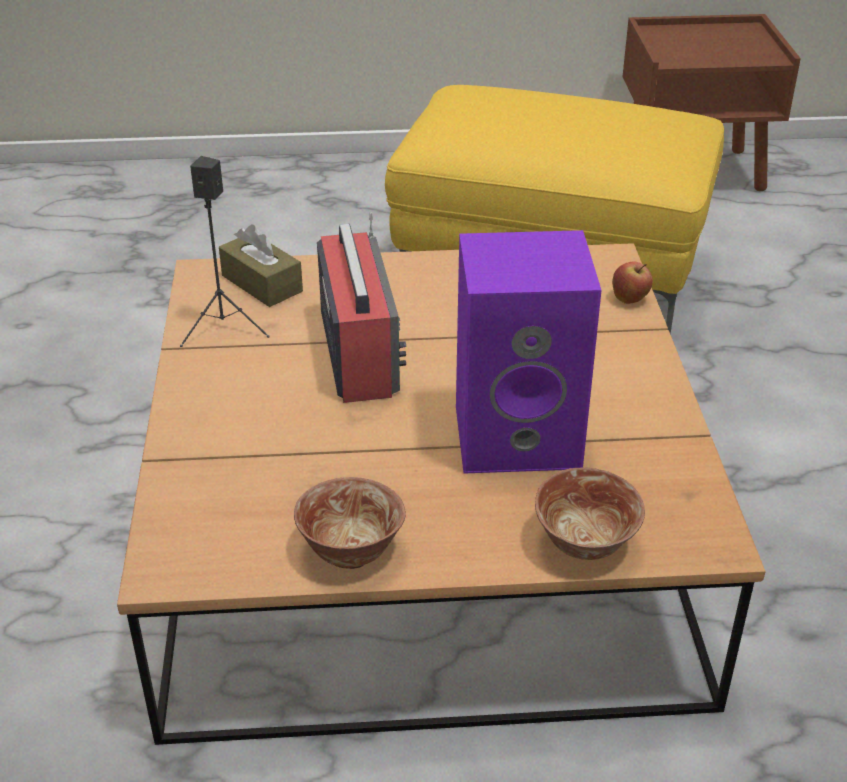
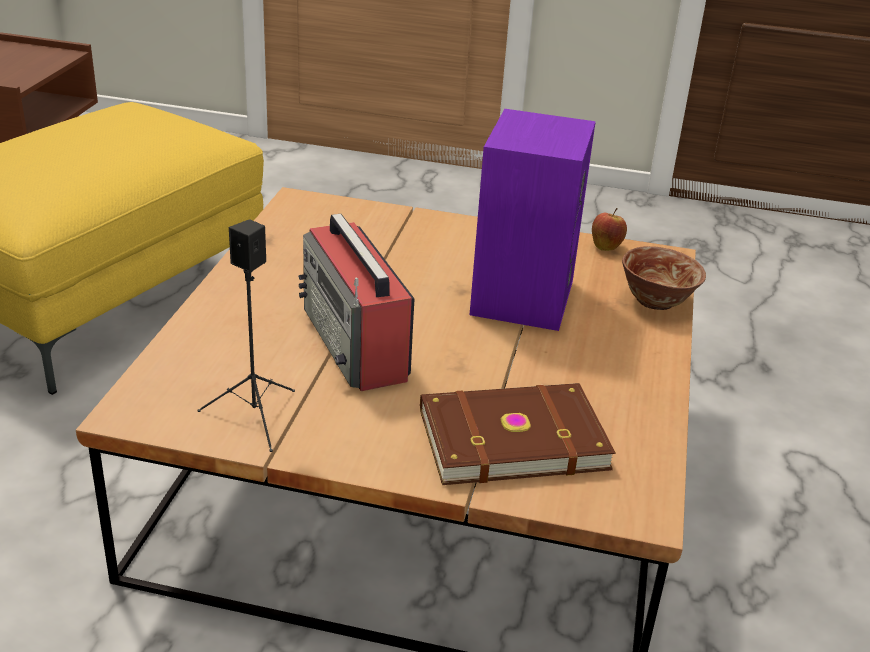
camera: 75 degrees left, 5 degrees down
brown tissue box [219,225,303,307] -> none
bowl [294,477,406,569] -> none
radio [317,213,406,403] -> radio turned 120 degrees counterclockwise [298,214,415,391]
apple [612,262,653,304] -> apple moved to [592,208,627,251]
none -> brown book [420,383,616,485]

